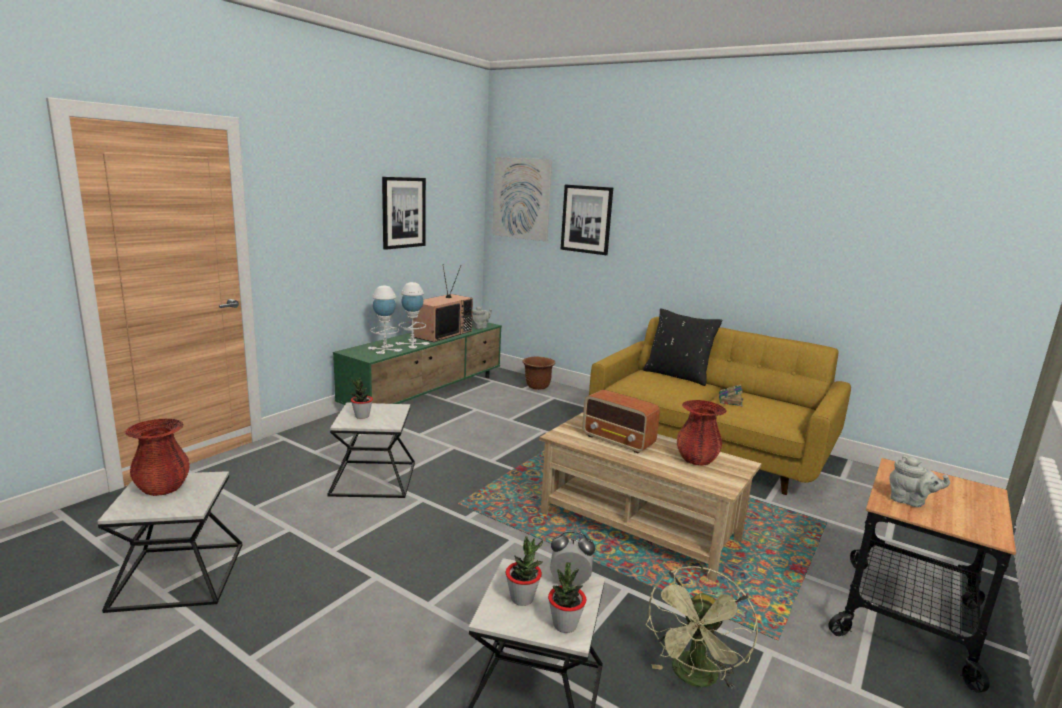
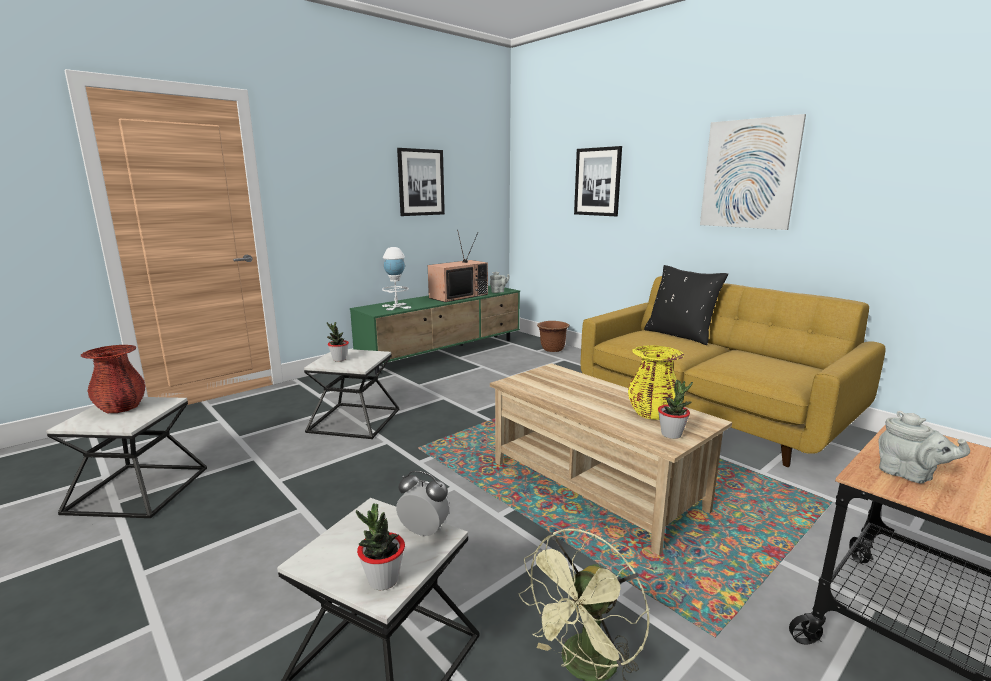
camera: 15 degrees right, 0 degrees up
white table lamp [395,282,430,349] -> none
picture [492,157,552,242] -> picture moved to [700,114,806,230]
potted plant [506,536,543,606] -> potted plant moved to [658,380,693,439]
radio [582,390,660,453] -> none
red vase [677,400,727,466] -> yellow vase [628,345,684,420]
book [719,384,743,407] -> none

